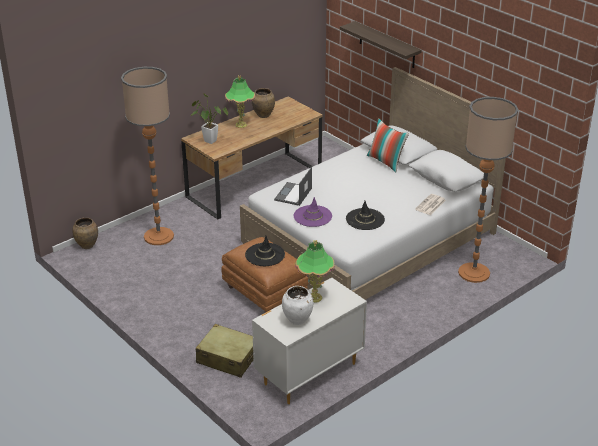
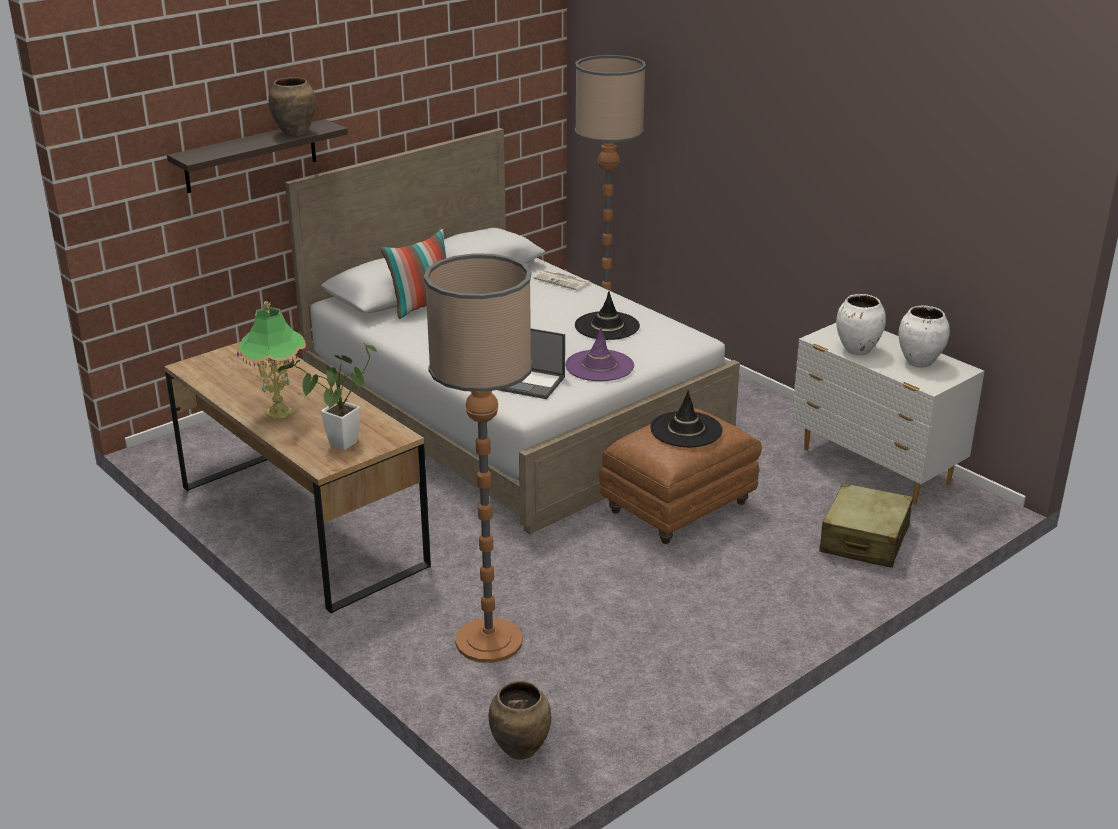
camera: 90 degrees left, 5 degrees down
brown vase [252,88,275,118] -> brown vase moved to [269,77,316,137]
table lamp [295,240,335,303] -> white vase [836,294,886,355]

